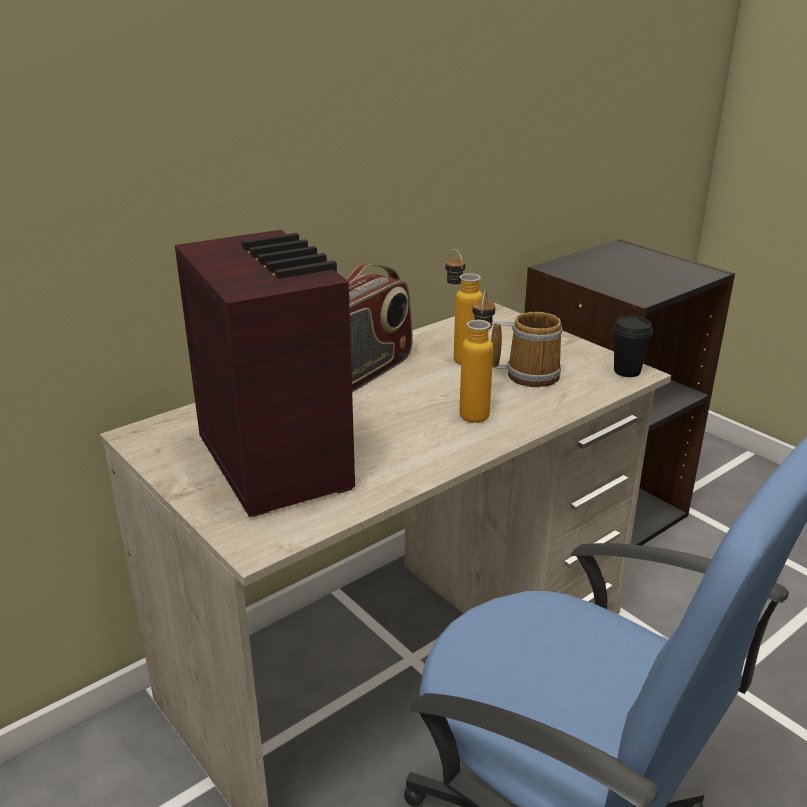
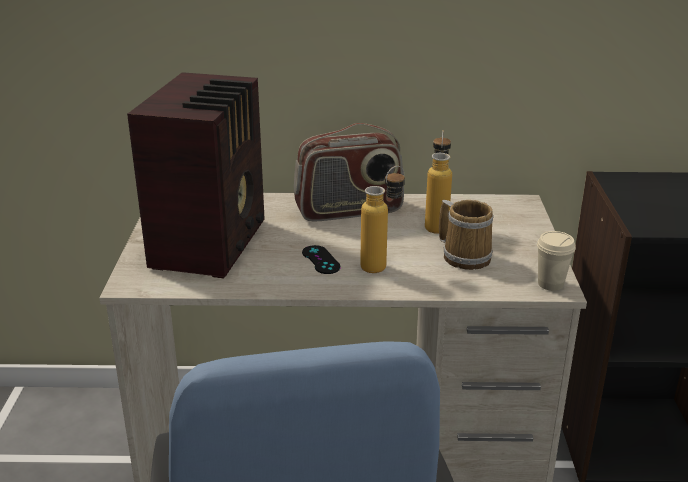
camera: 40 degrees right, 0 degrees up
black cup [613,316,653,377] -> beige cup [537,231,576,291]
none -> black game controller [302,245,341,274]

